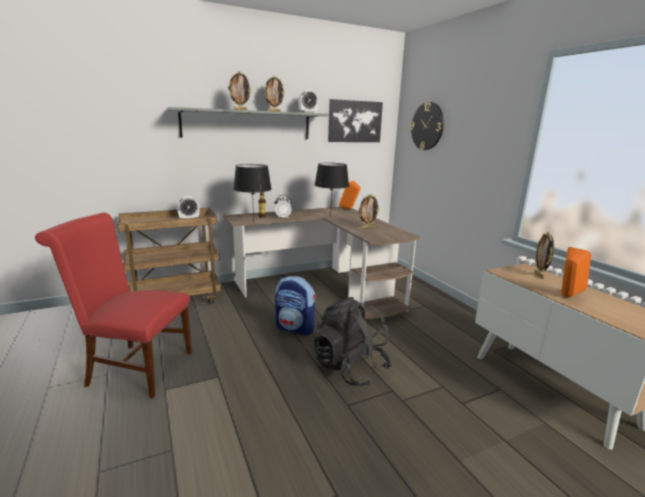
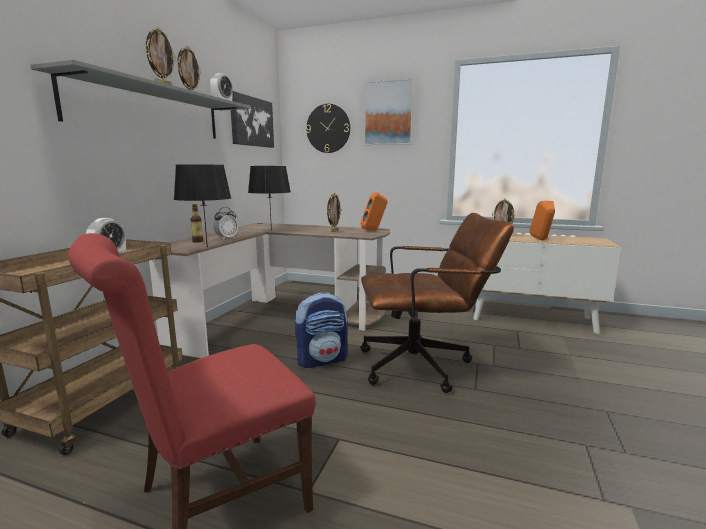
camera: 45 degrees left, 5 degrees down
black backpack [314,297,391,386] -> brown office chair [360,213,514,393]
orange speaker [339,181,360,209] -> orange speaker moved to [361,192,388,231]
none -> picture [364,78,414,145]

